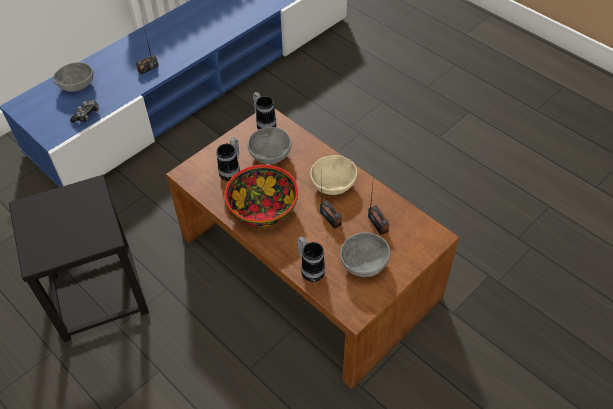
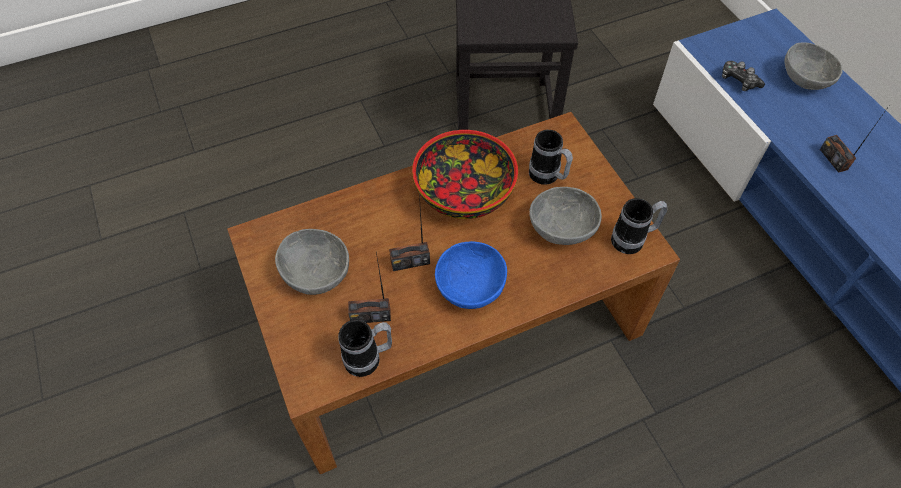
camera: 110 degrees right, 5 degrees up
mug [297,237,325,282] -> mug moved to [338,320,392,377]
beige bowl [310,155,357,195] -> blue bowl [435,241,507,309]

